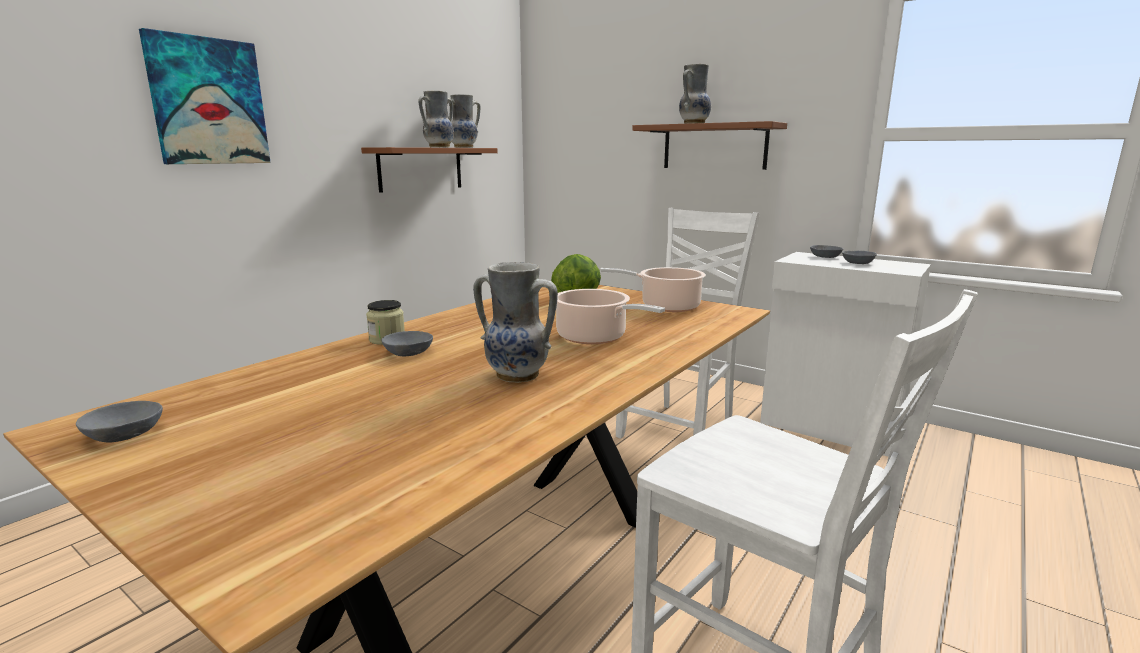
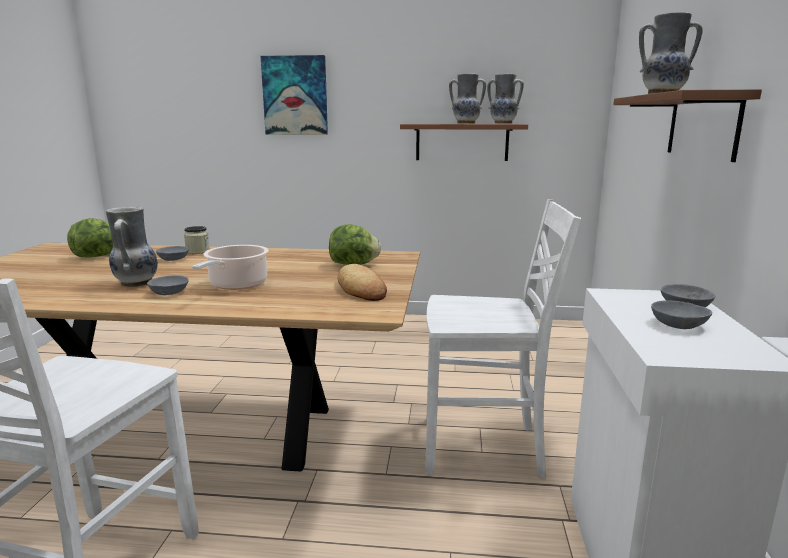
camera: 60 degrees right, 0 degrees up
grey bowl [76,401,163,443] -> grey bowl moved to [147,275,189,295]
cooking pot [600,267,706,312] -> bread [338,264,387,301]
none -> lettuce [67,218,113,258]

